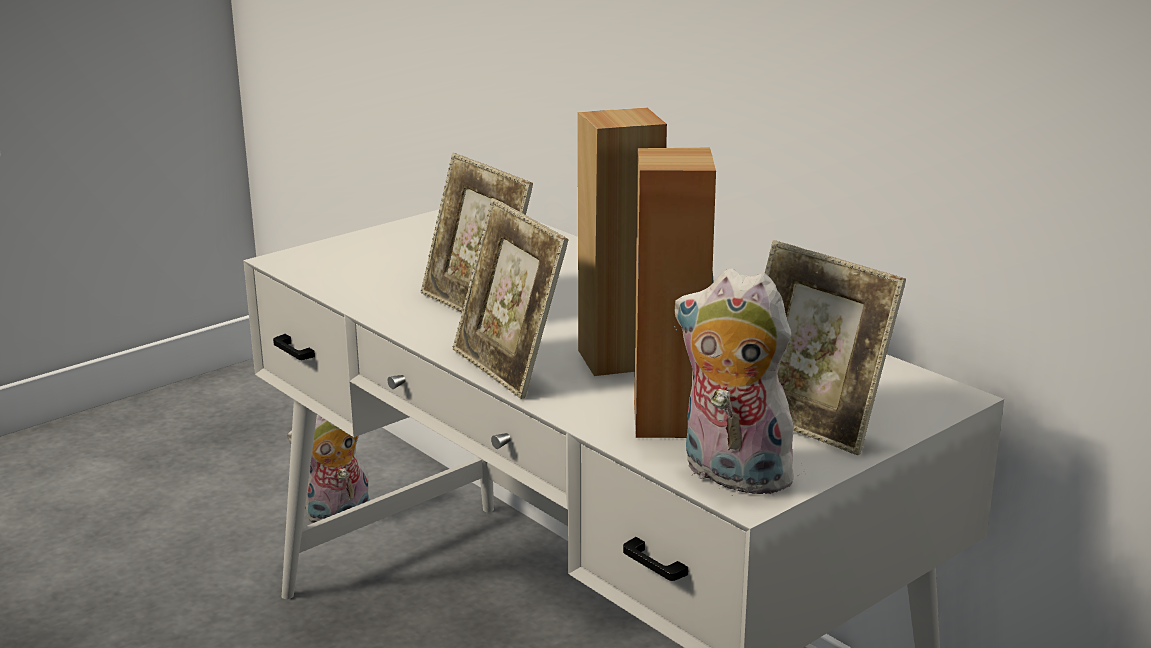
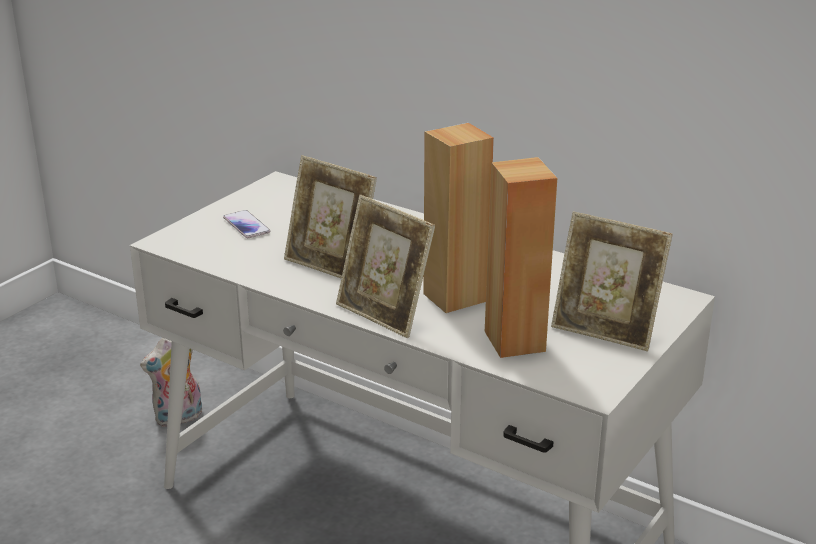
camera: 15 degrees left, 5 degrees up
plush toy [674,268,806,496] -> none
none -> phone [223,210,271,238]

